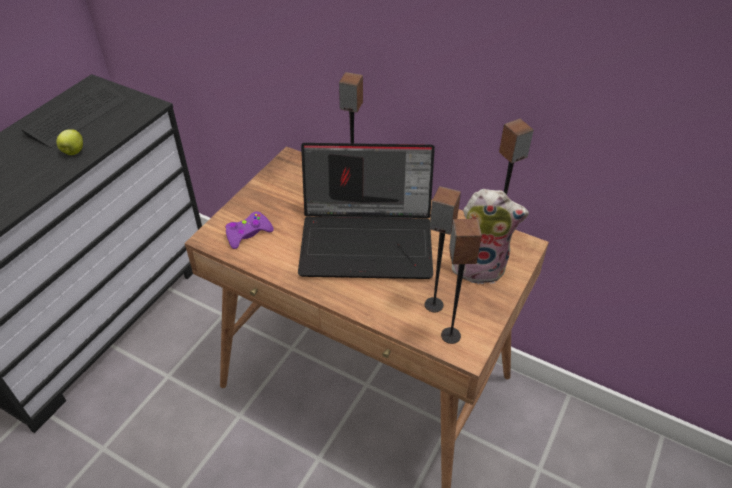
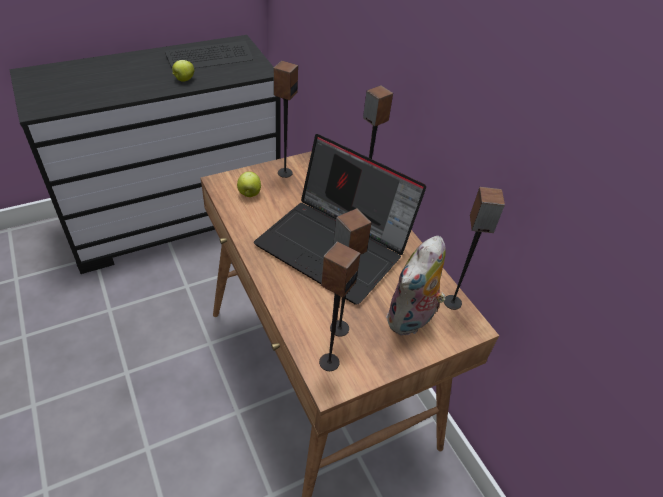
camera: 30 degrees right, 0 degrees up
purple game controller [225,212,274,249] -> apple [237,172,261,197]
plush toy [450,189,529,284] -> plush toy turned 90 degrees clockwise [386,236,446,336]
none -> speaker [273,61,298,178]

